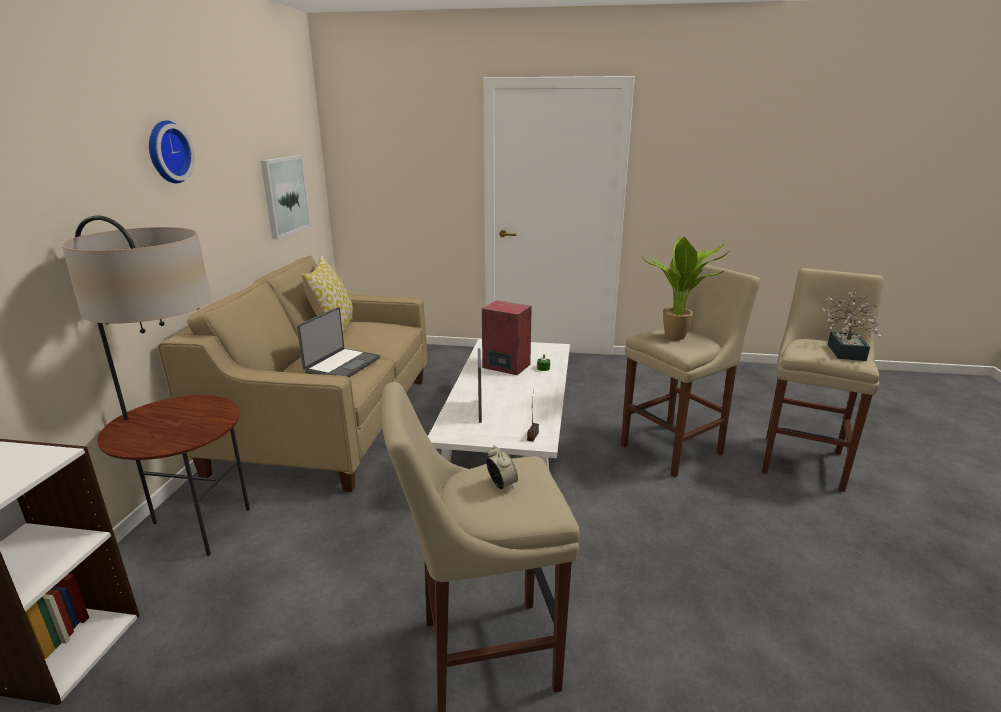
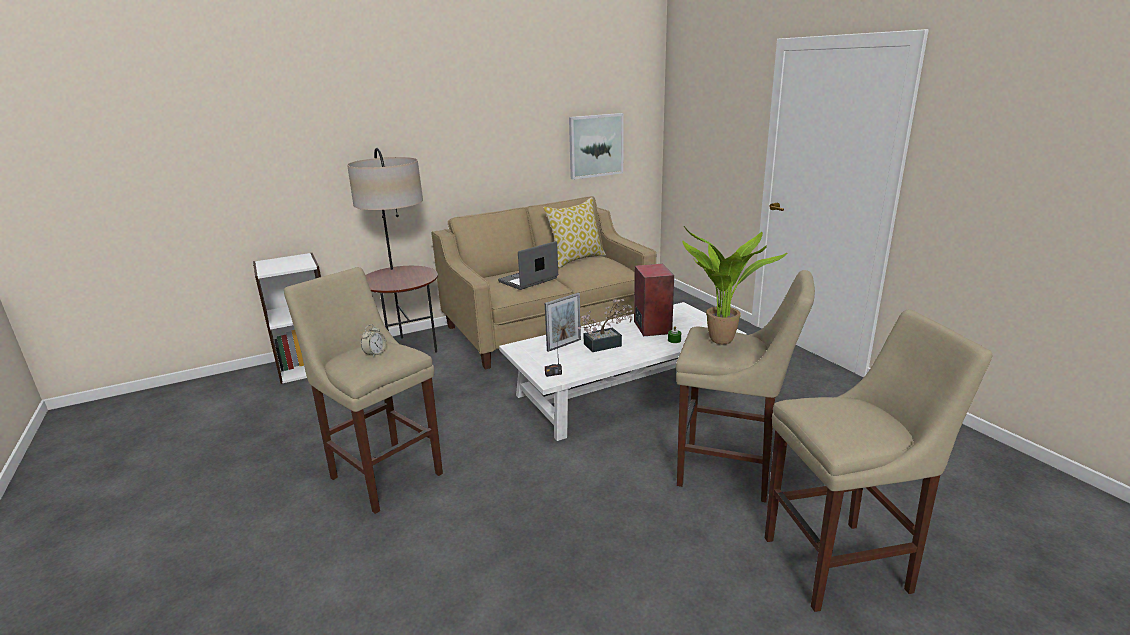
camera: 55 degrees right, 0 degrees up
wall clock [149,120,195,183] -> none
laptop [297,307,380,377] -> laptop turned 150 degrees clockwise [498,241,558,290]
potted plant [822,292,882,361] -> potted plant moved to [578,299,633,352]

